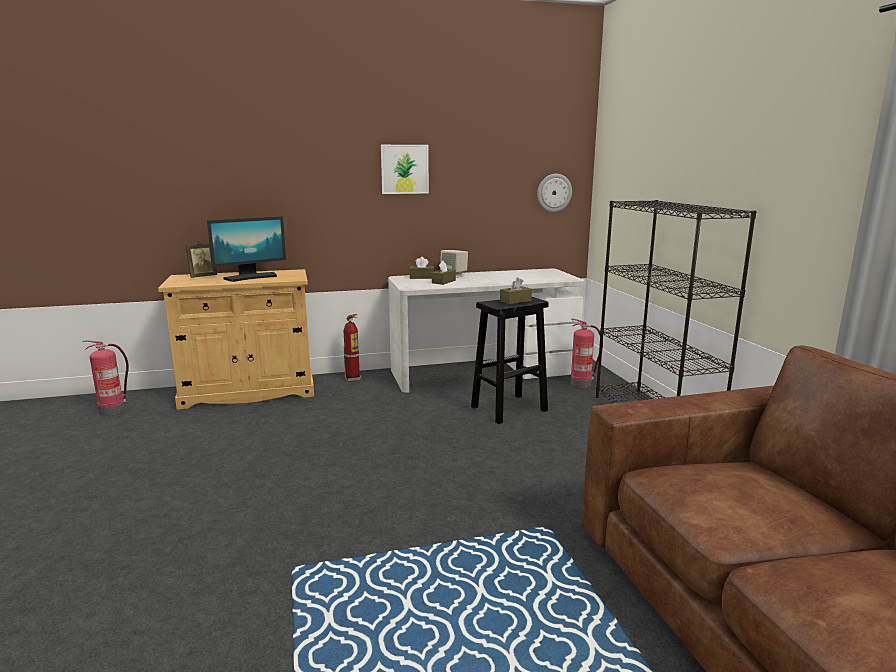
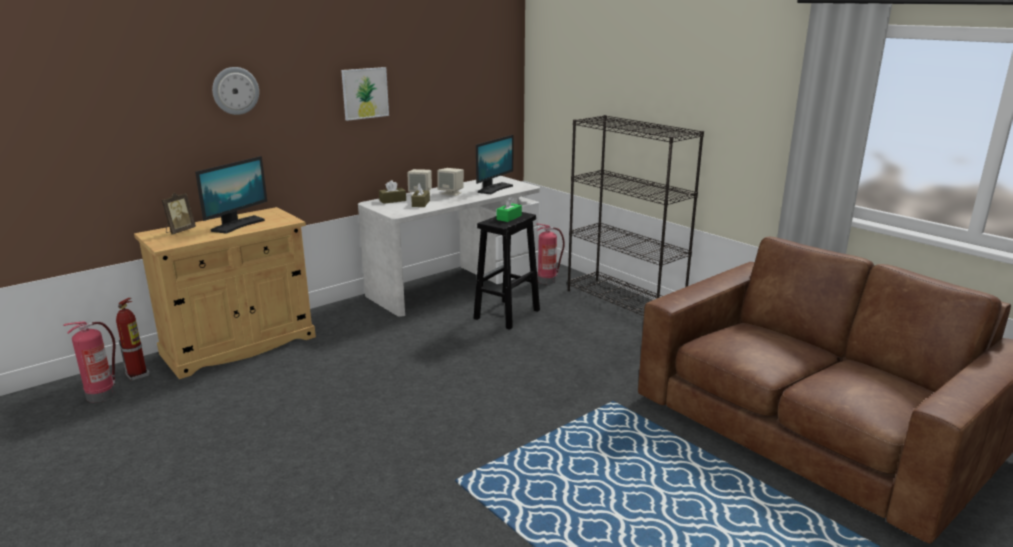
camera: 25 degrees left, 5 degrees up
fire extinguisher [344,314,361,382] -> fire extinguisher moved to [116,298,150,381]
brown tissue box [500,277,532,304] -> green tissue box [496,196,522,222]
wall clock [537,174,572,212] -> wall clock moved to [212,67,259,115]
none -> beige speaker [437,168,464,196]
none -> monitor [476,135,513,194]

